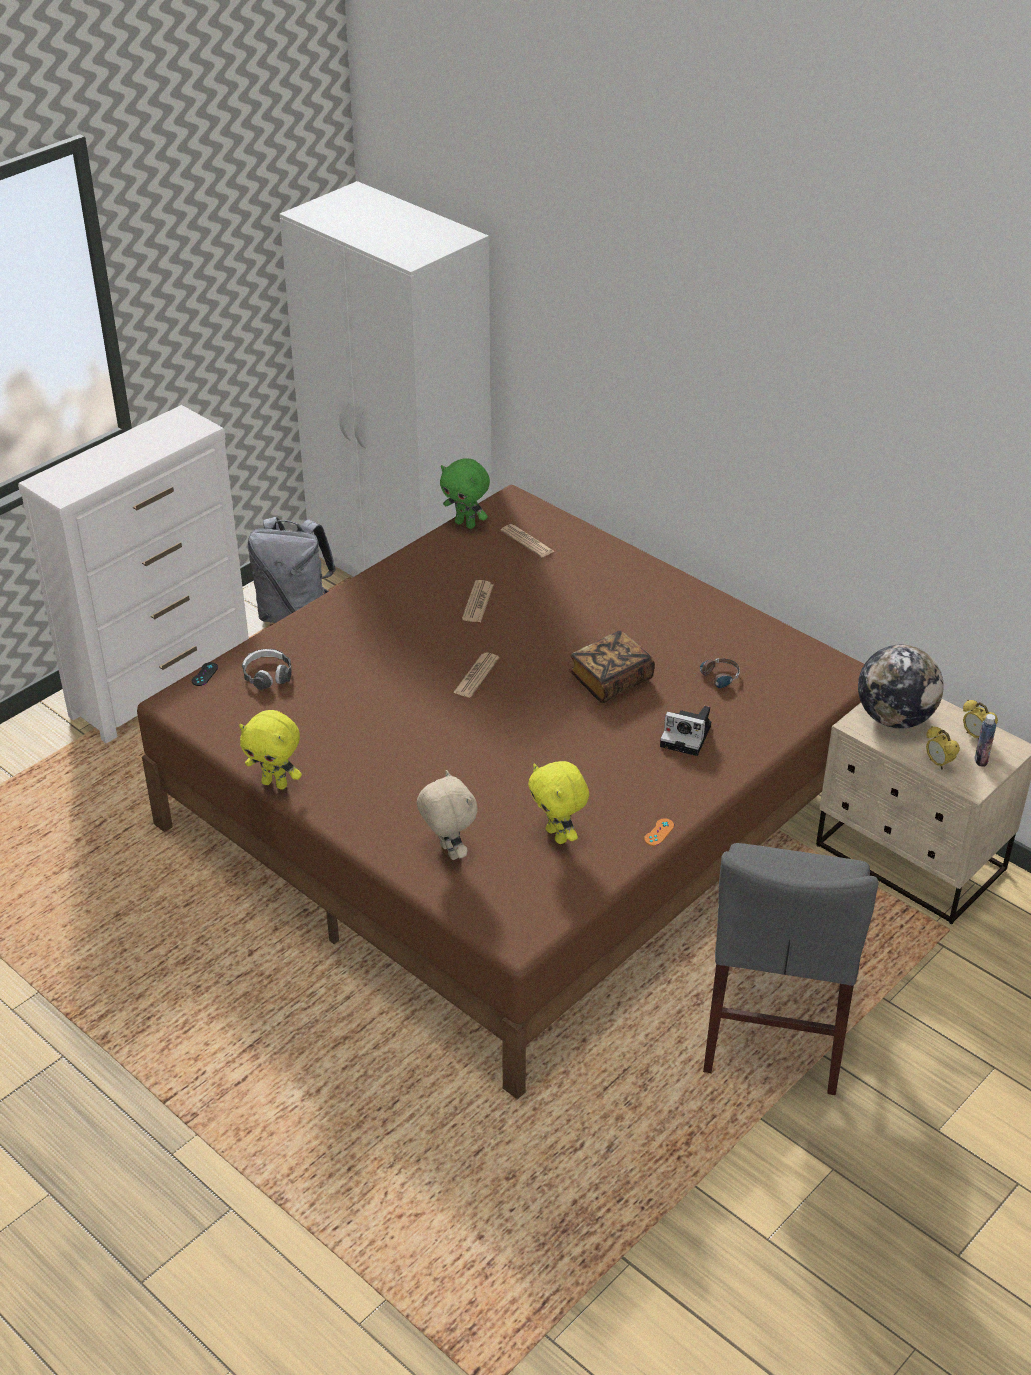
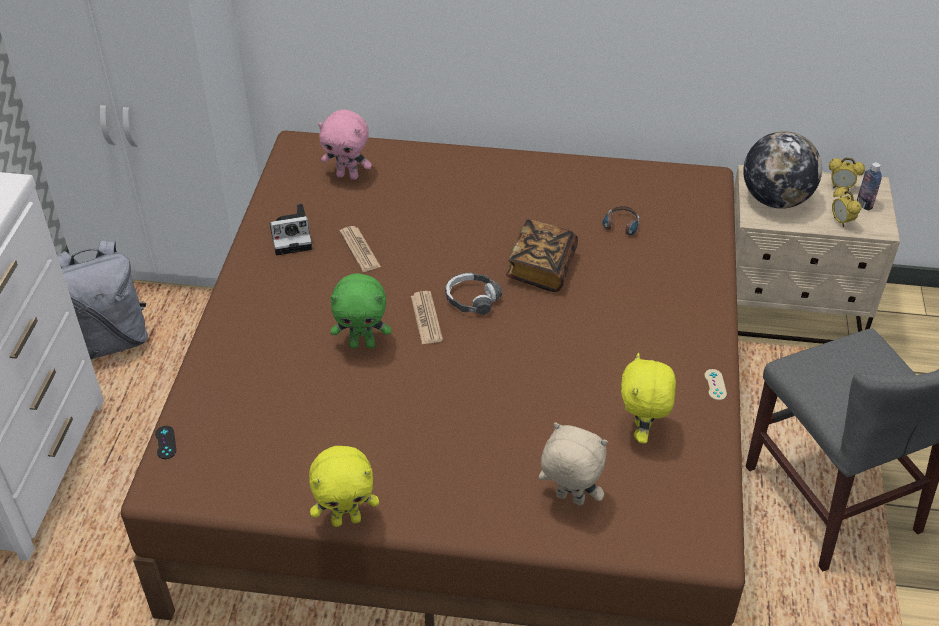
camera: 35 degrees left, 5 degrees up
headphones [242,649,292,690] -> headphones moved to [445,273,502,315]
green plush toy [440,458,490,529] -> green plush toy moved to [331,273,391,348]
newspaper [501,524,554,557] -> pink plush toy [318,110,372,180]
yellow plush toy [528,761,589,844] -> yellow plush toy turned 75 degrees clockwise [621,353,676,444]
orange game controller [644,818,674,846] -> beige game controller [704,369,727,400]
camera [660,706,711,756] -> camera moved to [270,204,312,256]
alarm clock [926,726,960,770] -> alarm clock turned 45 degrees clockwise [832,187,861,227]

